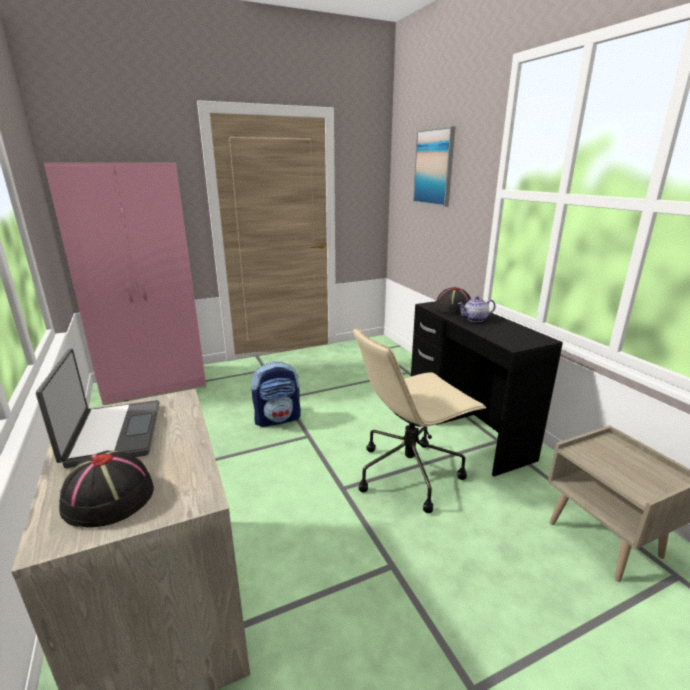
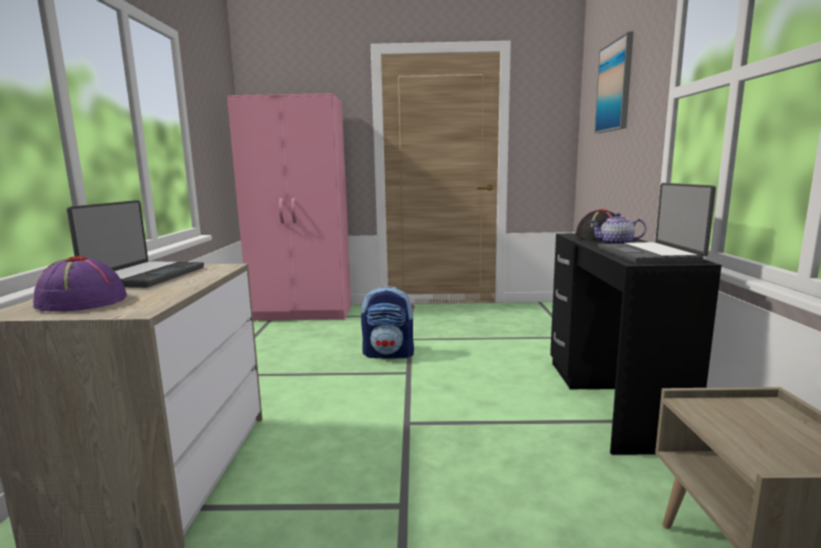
camera: 25 degrees right, 10 degrees down
black hat [59,451,154,528] -> purple hat [33,256,127,312]
beige office chair [354,327,487,513] -> none
none -> laptop [598,183,716,264]

